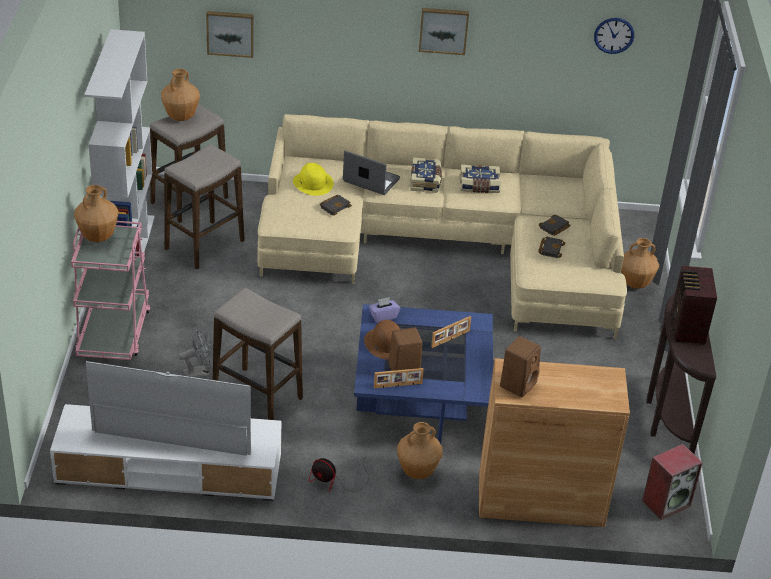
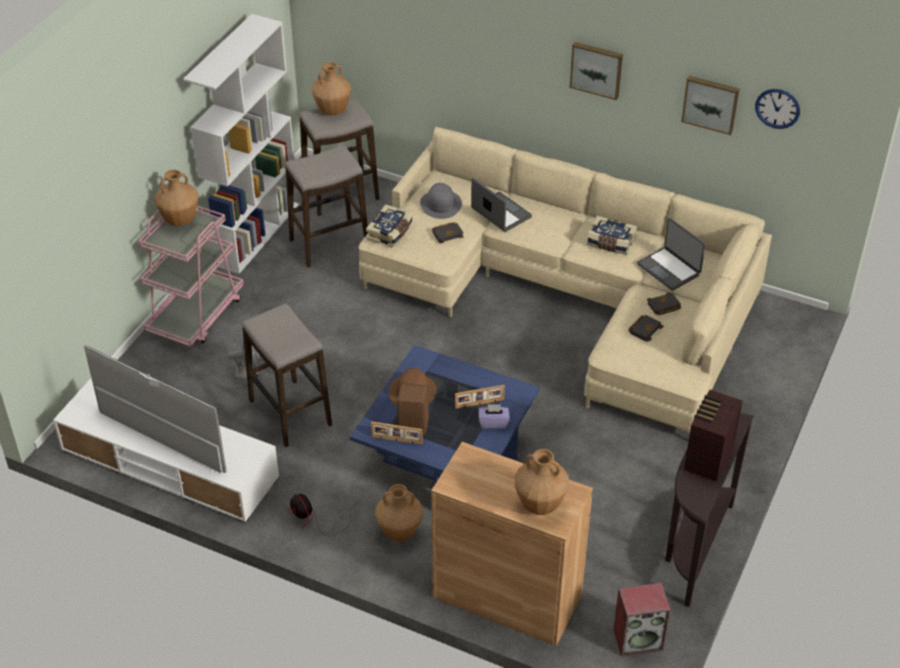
camera: 25 degrees right, 5 degrees up
picture [206,11,254,58] -> picture moved to [681,76,739,135]
yellow hat [293,163,334,196] -> grey hat [420,183,462,219]
purple tissue box [369,297,400,323] -> purple tissue box moved to [479,404,510,429]
book [410,157,442,193] -> book moved to [366,204,413,248]
brown speaker [500,336,541,397] -> none
brown vase [621,238,659,289] -> brown vase moved to [515,449,569,515]
none -> laptop [637,218,706,291]

